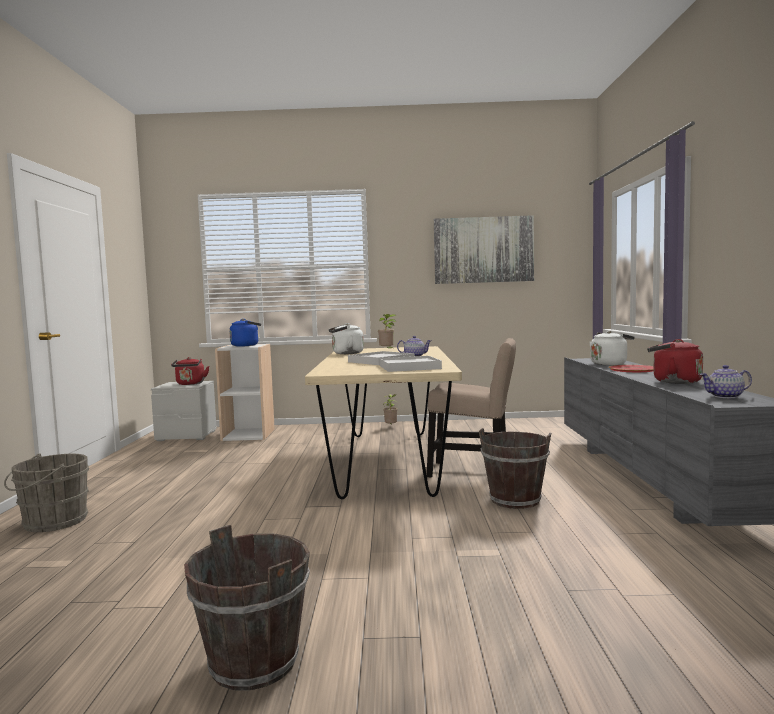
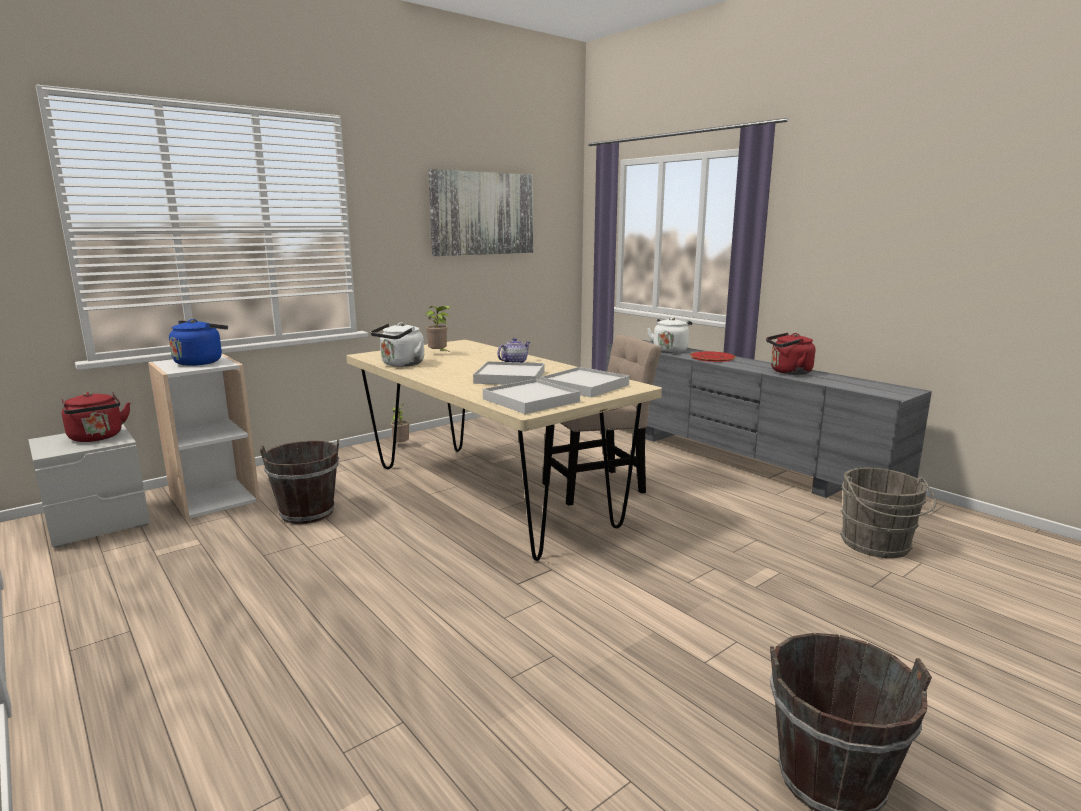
camera: 40 degrees left, 10 degrees up
grey bucket [4,453,89,532] -> grey bucket moved to [840,468,936,558]
brown bucket [479,428,551,509] -> brown bucket moved to [260,439,339,524]
teapot [700,365,752,398] -> none
none -> white tray [483,379,580,414]

